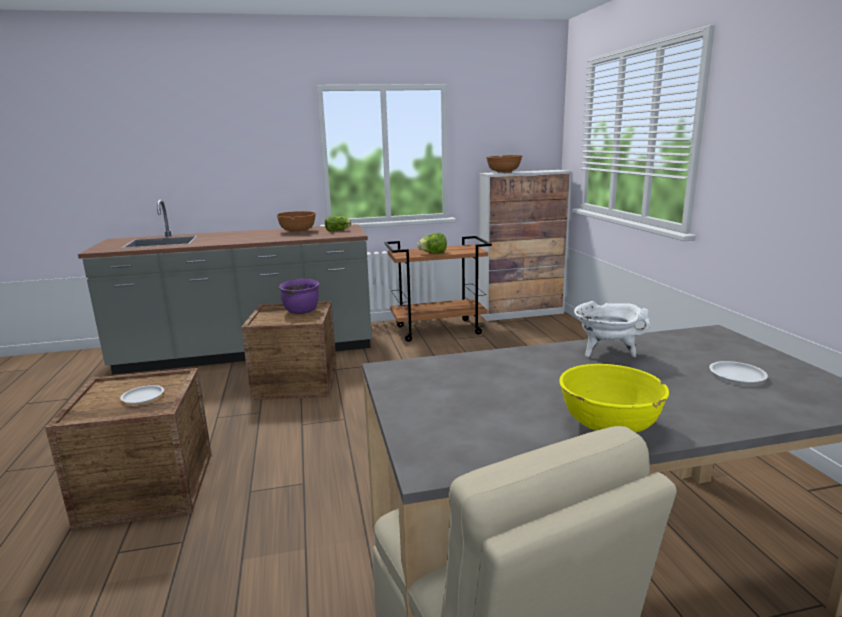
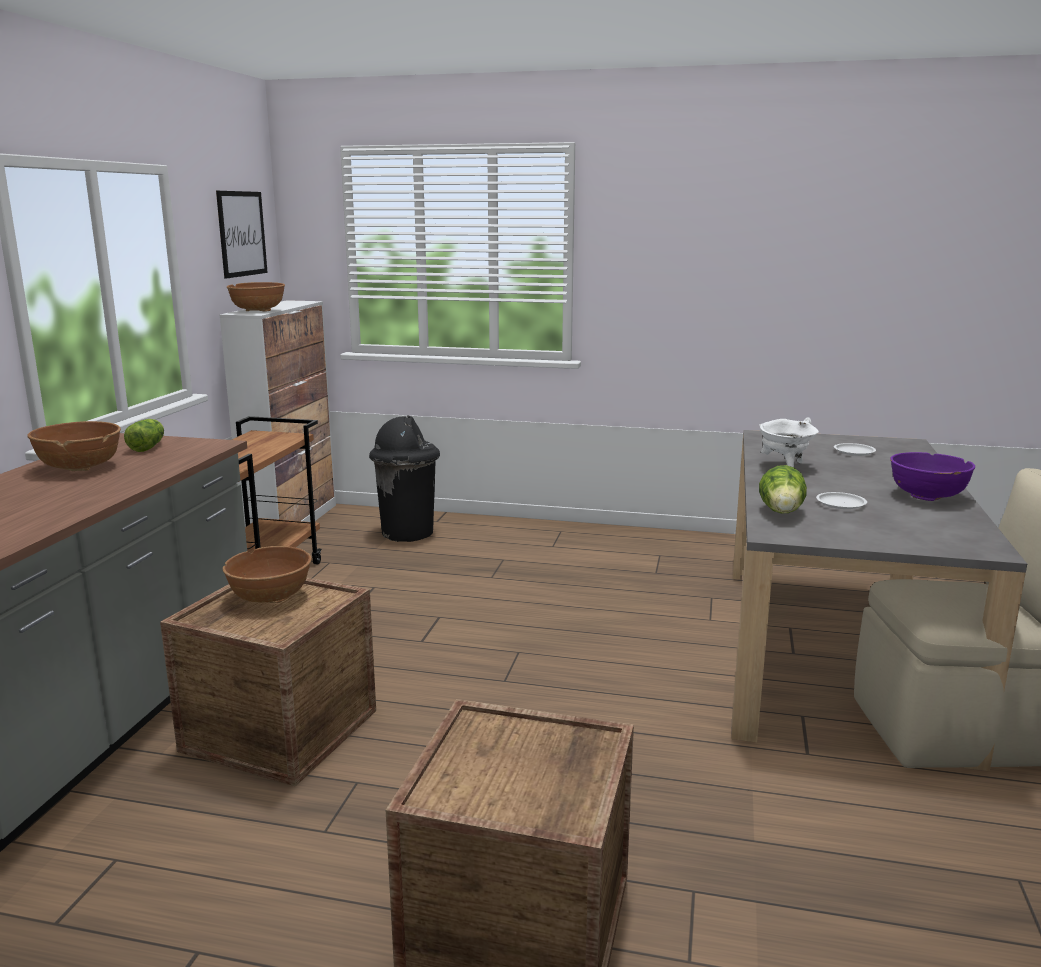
camera: 65 degrees left, 0 degrees up
white plate [120,385,164,404] -> white plate moved to [816,492,867,509]
purple cooking pot [279,279,319,314] -> brown bowl [223,546,311,603]
lettuce [417,233,447,254] -> lettuce moved to [759,465,807,514]
yellow bowl [559,364,669,433] -> purple bowl [890,452,975,501]
none -> picture [216,191,268,279]
none -> black trash can [369,415,440,542]

